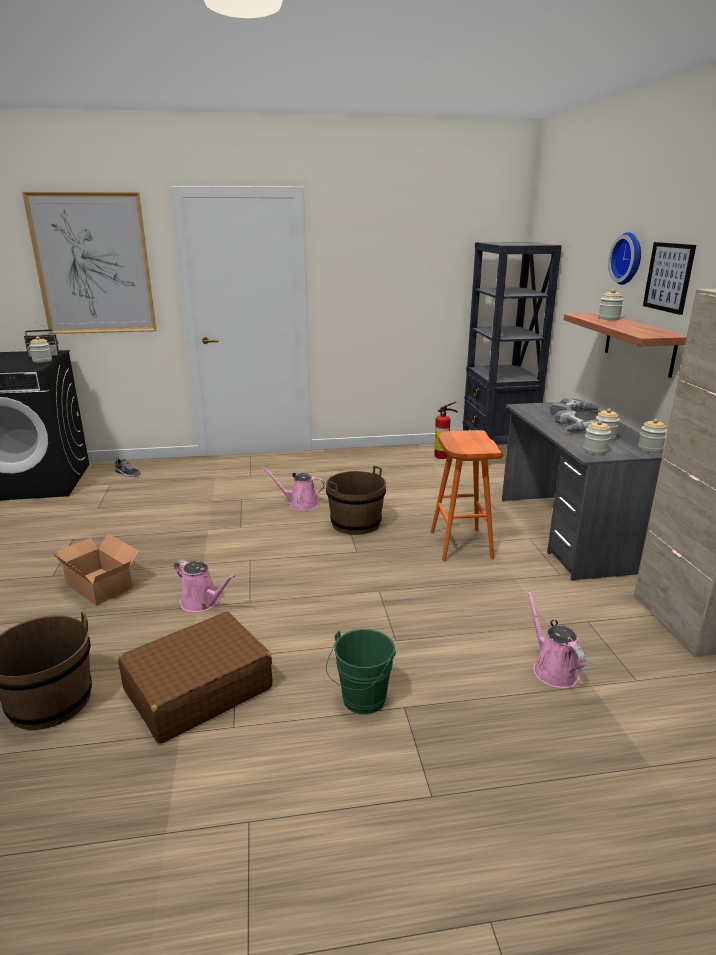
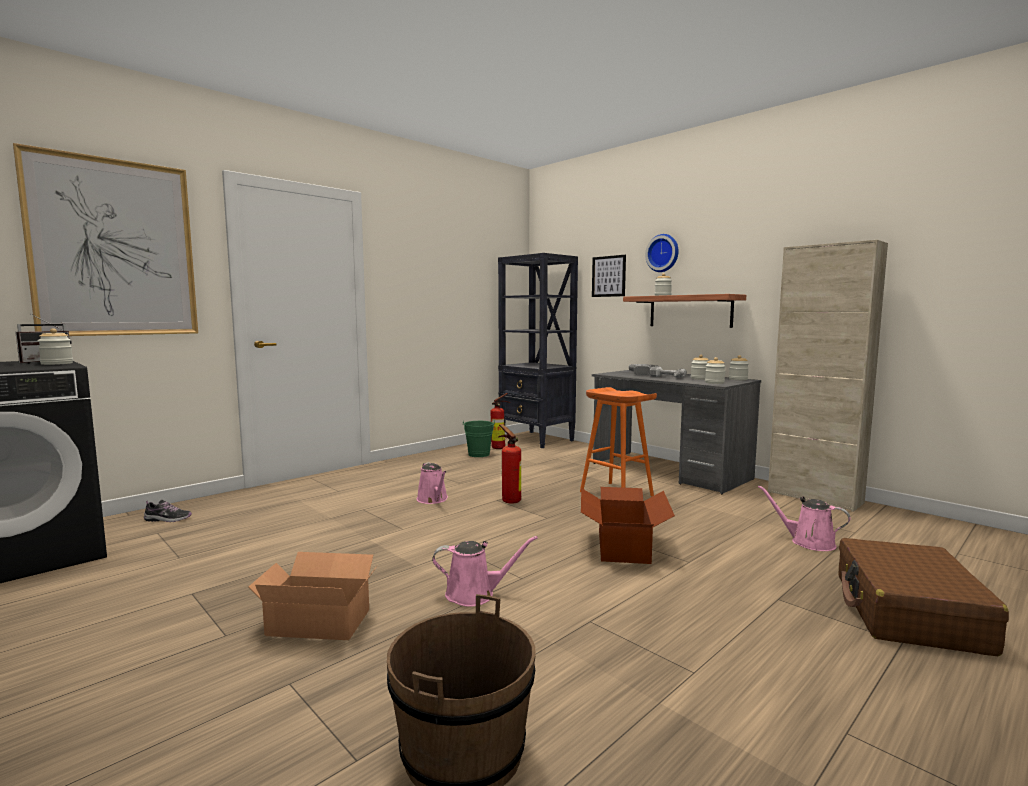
camera: 35 degrees left, 15 degrees down
brown suitcase [118,612,273,744] -> brown suitcase moved to [839,538,1009,656]
pink watering can [263,468,325,511] -> pink watering can turned 90 degrees counterclockwise [417,462,448,504]
brown bucket [326,466,386,535] -> fire extinguisher [498,424,521,503]
green bucket [326,629,396,715] -> green bucket moved to [463,420,495,457]
picture [643,242,696,315] -> picture moved to [592,255,626,297]
none -> cardboard box [581,487,675,564]

